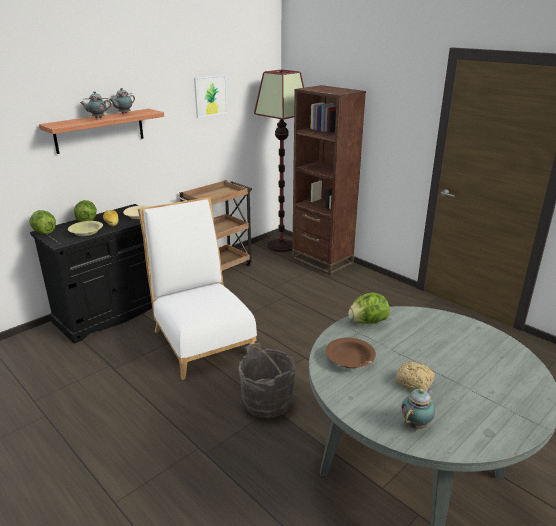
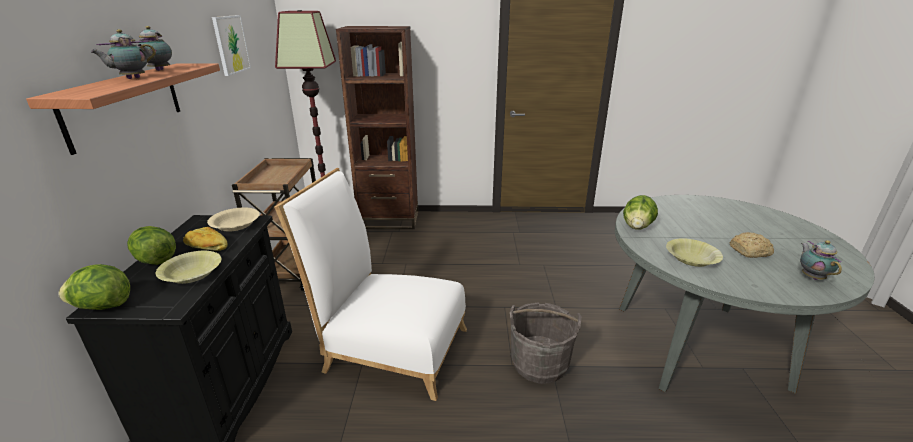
camera: 45 degrees left, 0 degrees up
brown bowl [326,337,376,368] -> yellow bowl [666,238,723,267]

